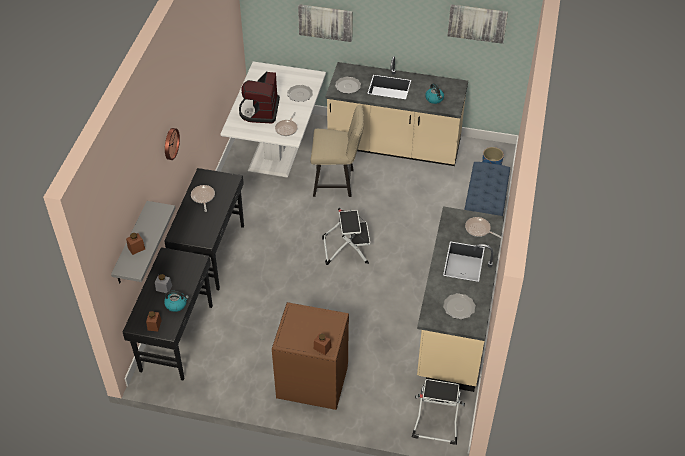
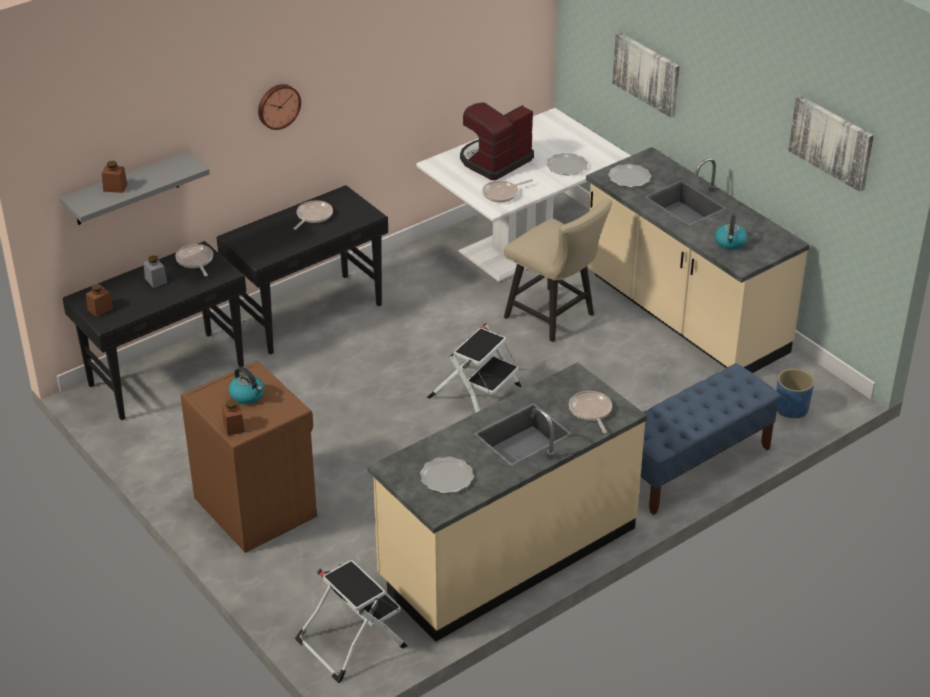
camera: 40 degrees right, 10 degrees down
kettle [164,291,189,312] -> kettle moved to [229,367,264,404]
none -> frying pan [175,244,213,276]

